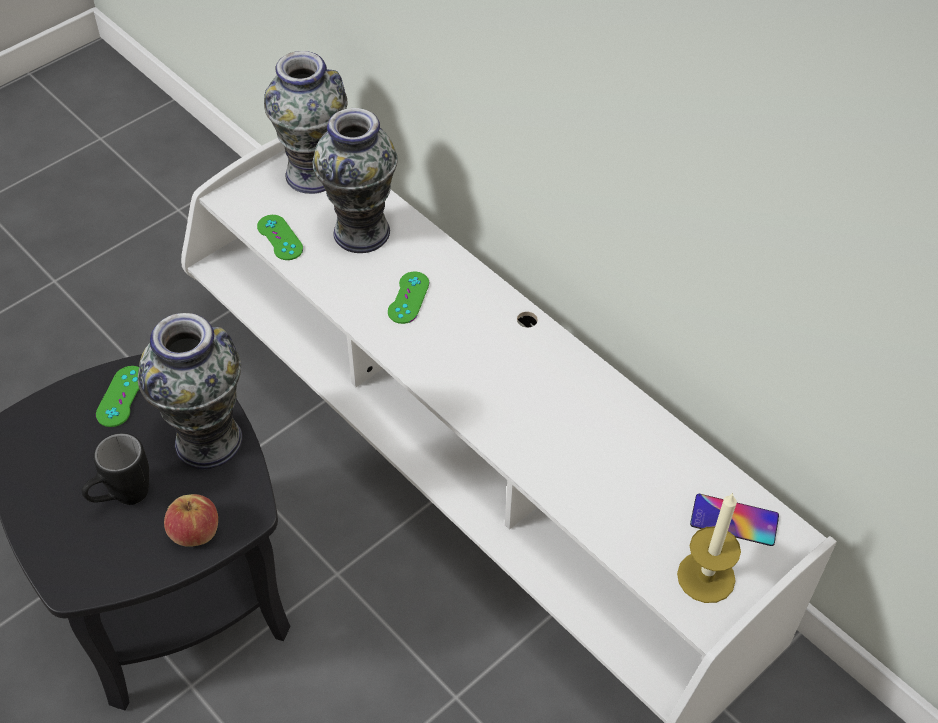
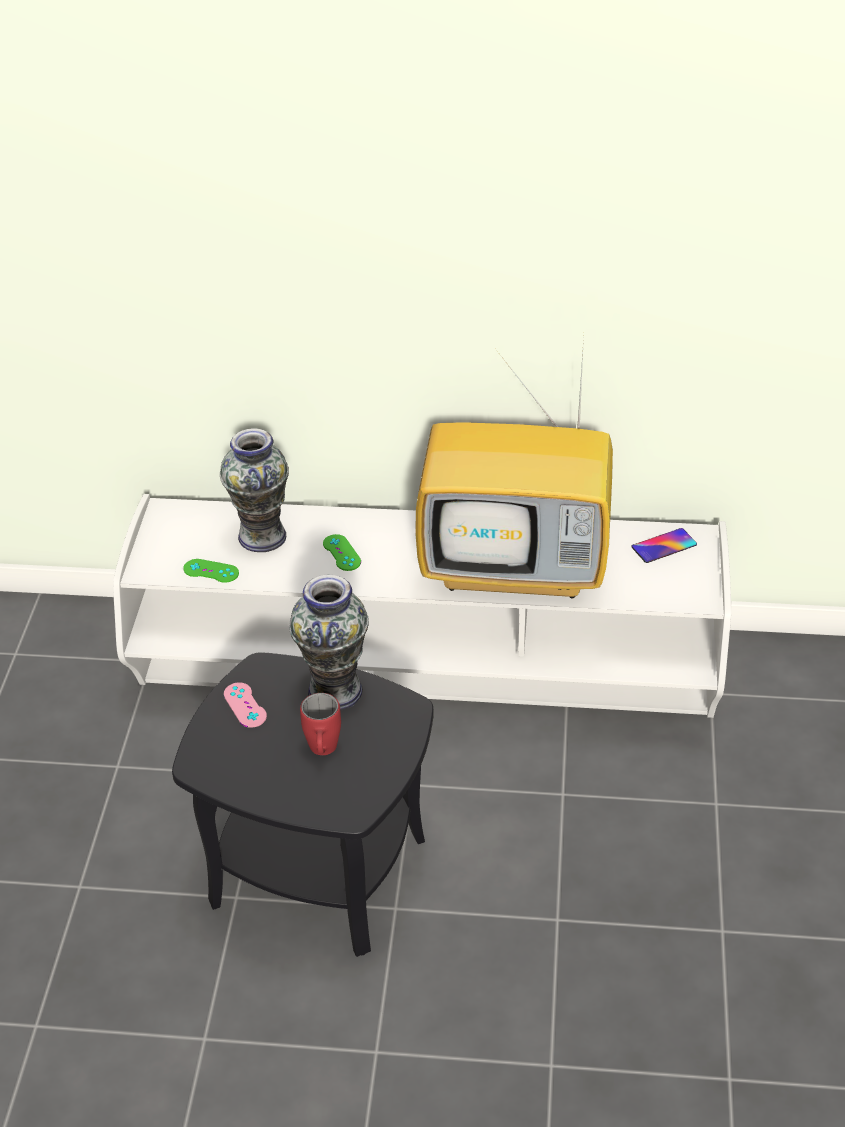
camera: 40 degrees left, 10 degrees down
black mug [82,433,149,505] -> red mug [300,693,341,755]
green game controller [96,366,140,427] -> pink game controller [224,682,267,728]
apple [164,494,218,547] -> none
vase [264,51,347,194] -> none
candle [677,492,741,603] -> none
none -> television [415,337,613,598]

